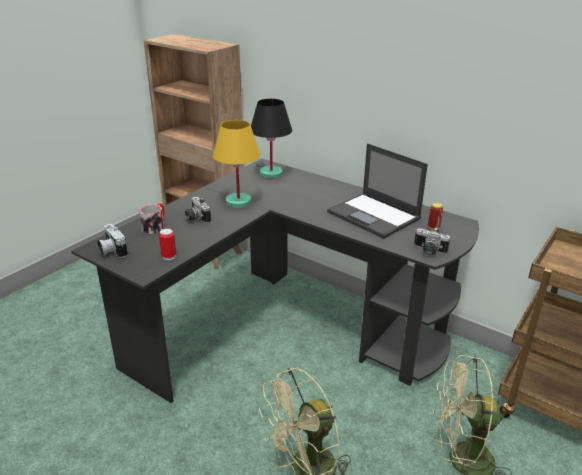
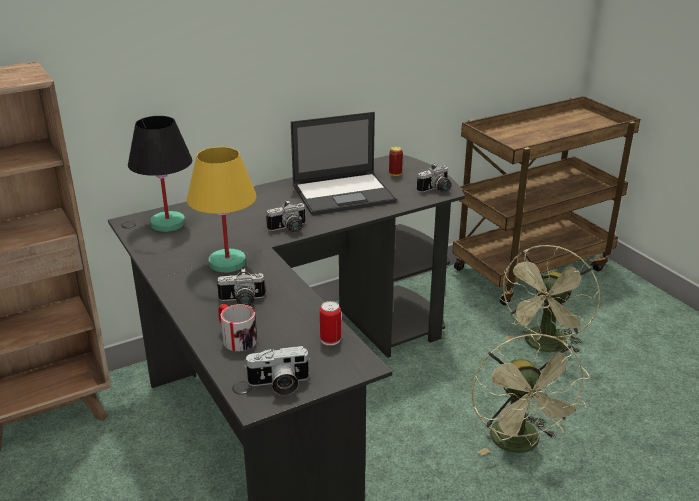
camera: 65 degrees left, 0 degrees up
none -> camera [266,200,305,232]

